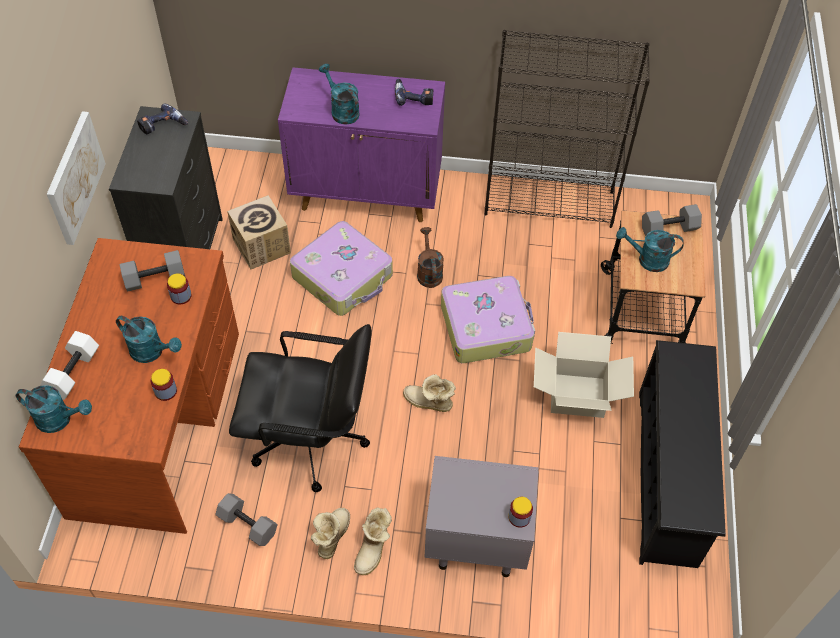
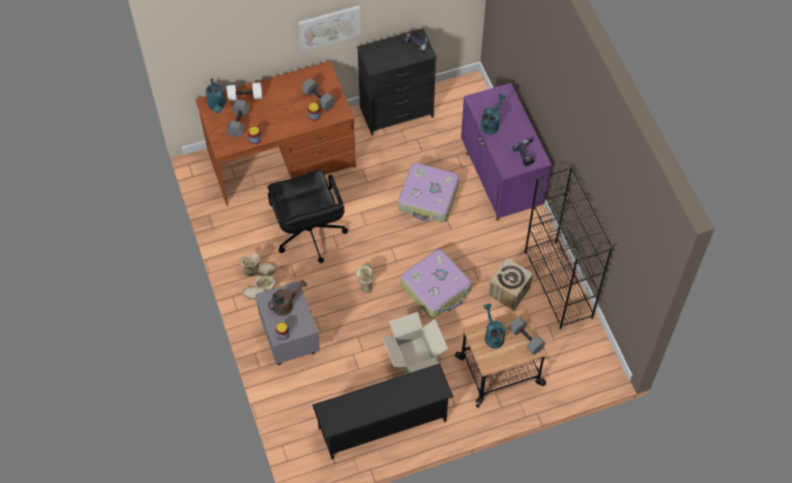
camera: 65 degrees right, 5 degrees up
turquoise watering can [116,316,182,363] -> none
grey dumbbell [215,493,277,546] -> grey dumbbell moved to [227,100,250,137]
cardboard box [227,195,291,269] -> cardboard box moved to [488,258,533,311]
brown watering can [417,227,444,288] -> brown watering can moved to [268,280,307,316]

